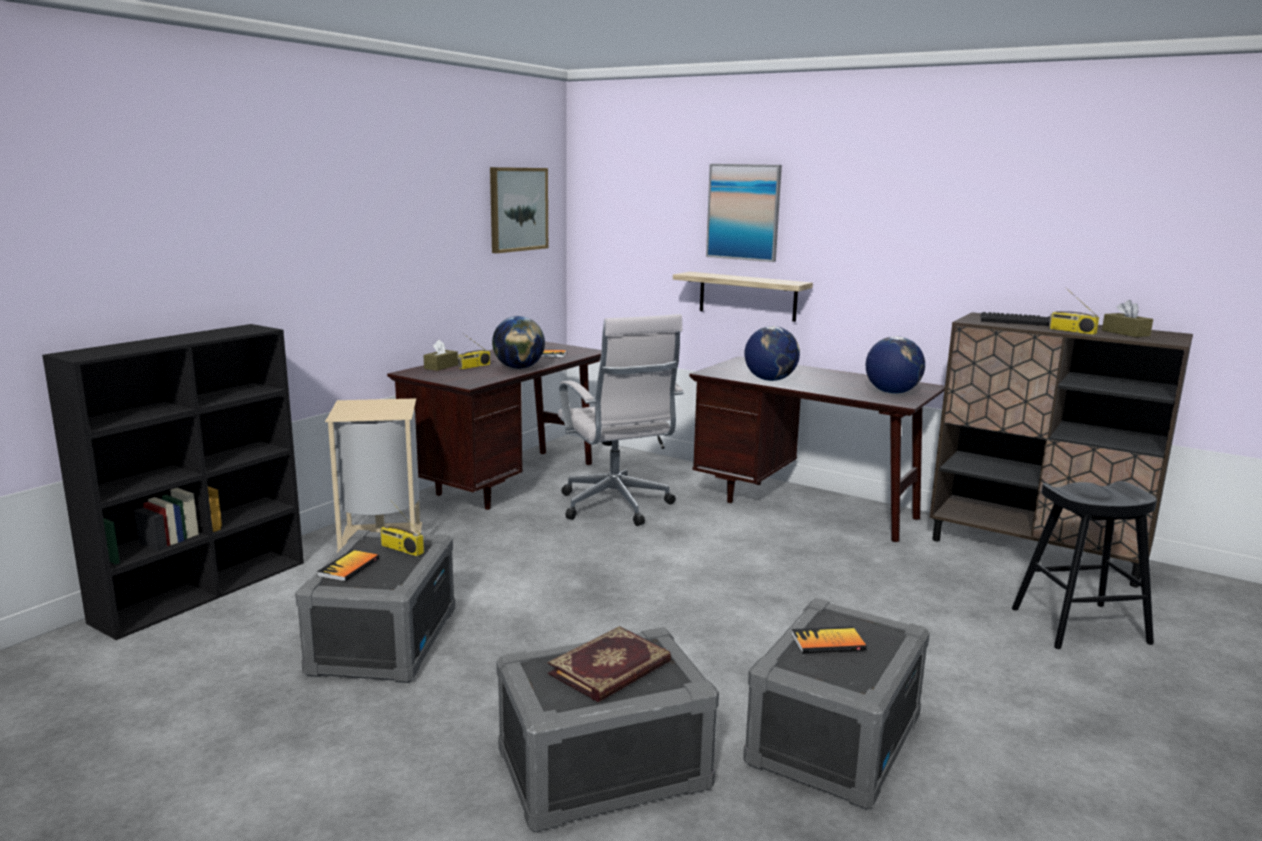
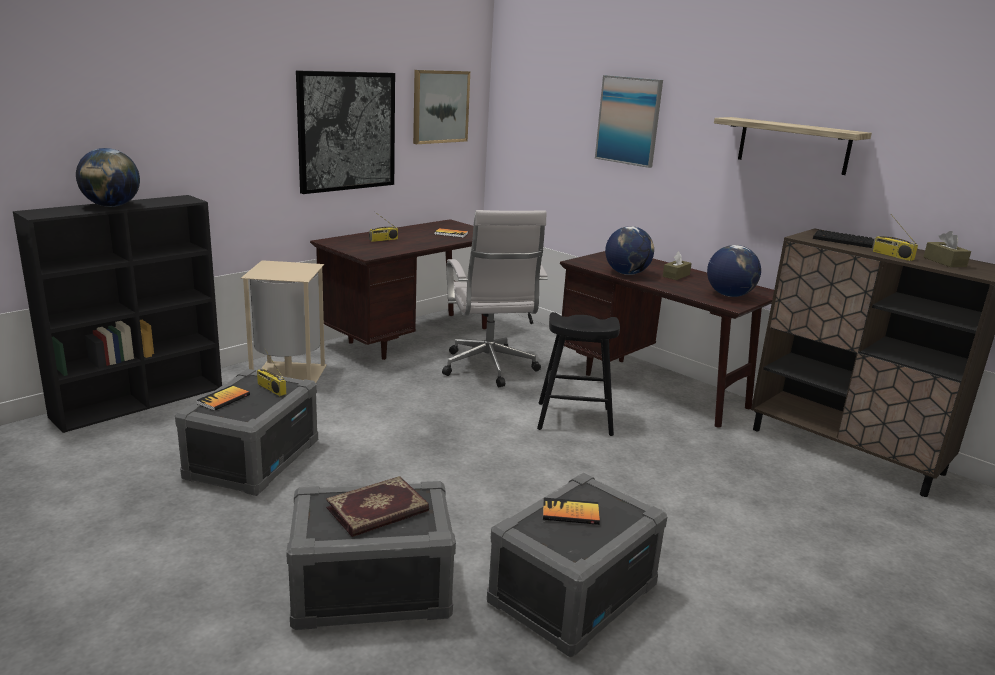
camera: 10 degrees right, 5 degrees up
brown tissue box [424,340,458,371] -> brown tissue box moved to [663,252,692,280]
globe [492,316,545,369] -> globe moved to [76,148,140,207]
shelf [673,272,813,322] -> shelf moved to [714,117,872,175]
black stool [1012,481,1157,649] -> black stool moved to [537,312,620,436]
none -> picture [296,70,395,194]

